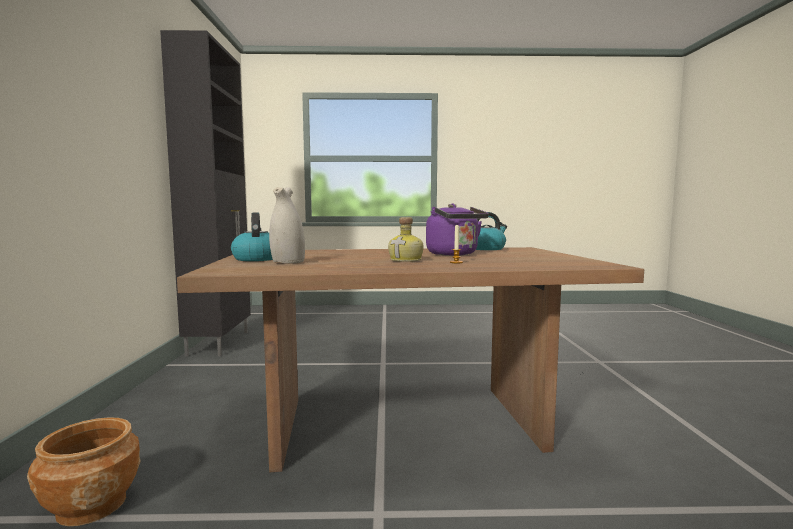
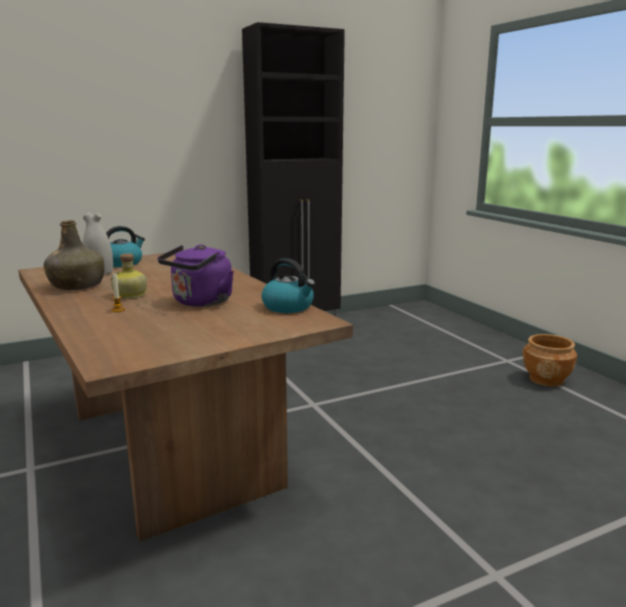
camera: 65 degrees right, 10 degrees up
brown planter [27,417,141,526] -> brown planter moved to [523,334,577,387]
none -> green bottle [44,220,105,290]

